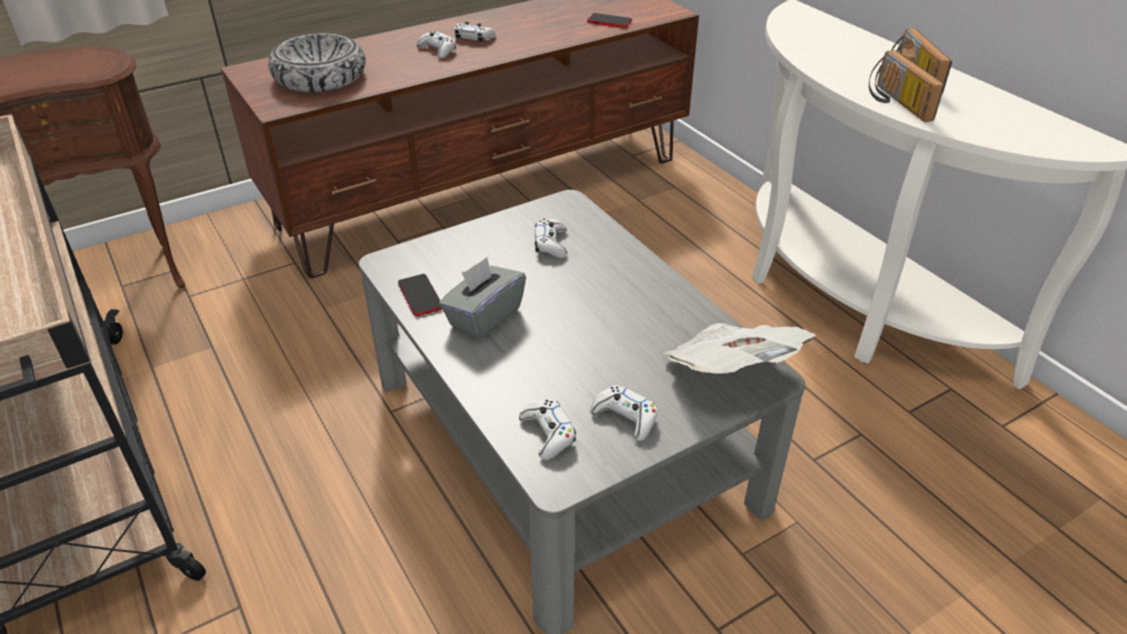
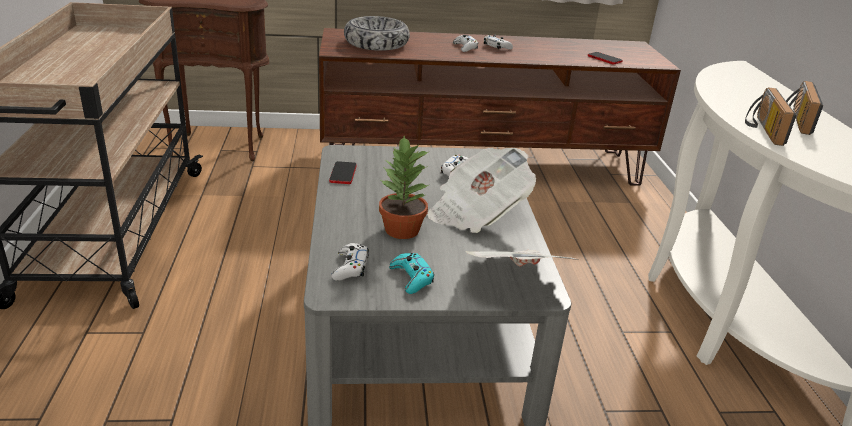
camera: 25 degrees right, 10 degrees down
grey tissue box [439,257,526,339] -> none
white game controller [590,385,658,441] -> turquoise game controller [389,253,434,294]
none -> potted plant [379,136,430,239]
none -> newspaper [427,148,536,233]

